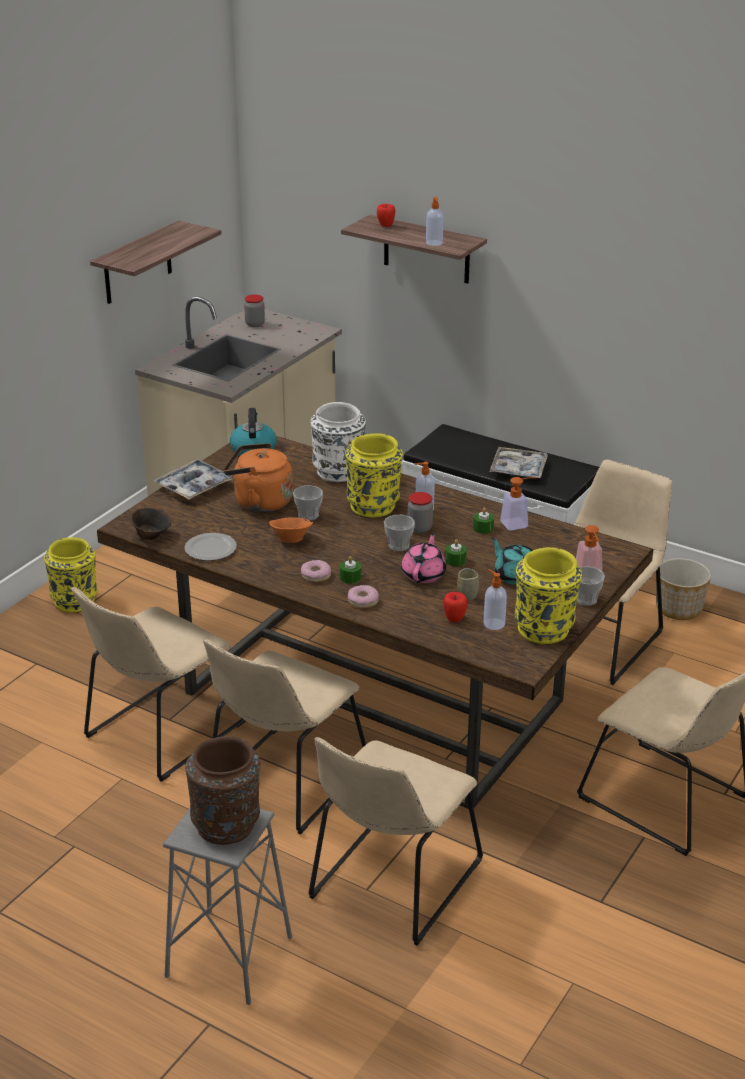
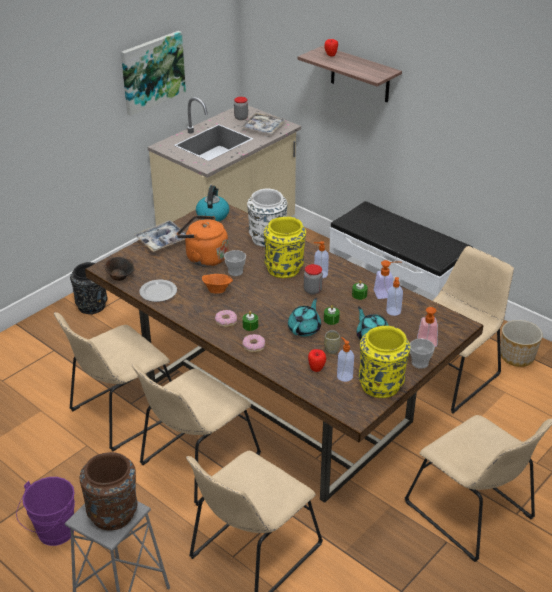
camera: 10 degrees right, 5 degrees up
yellow vase [44,537,98,613] -> black vase [70,262,107,314]
shelf [90,221,222,304] -> picture [121,31,186,116]
cup [384,515,415,551] -> none
pink teapot [401,532,446,583] -> turquoise teapot [288,298,321,337]
soap dispenser [426,197,444,246] -> soap dispenser moved to [386,277,403,316]
tray [490,447,548,478] -> tray moved to [240,113,285,134]
none -> purple bucket [16,477,75,546]

